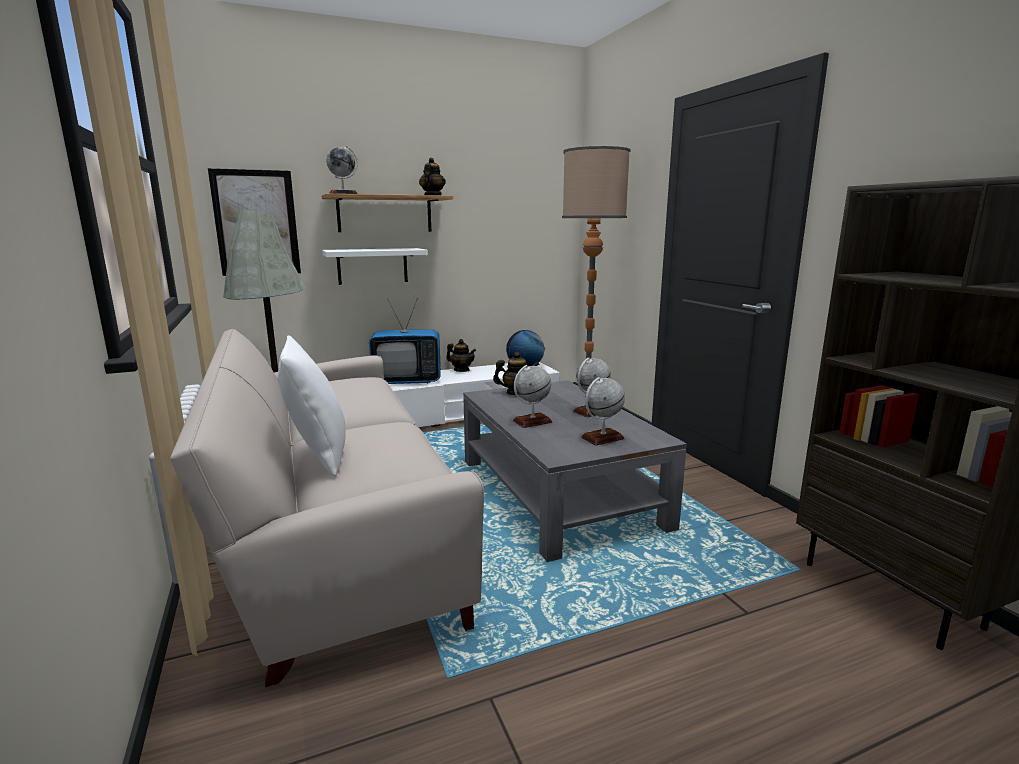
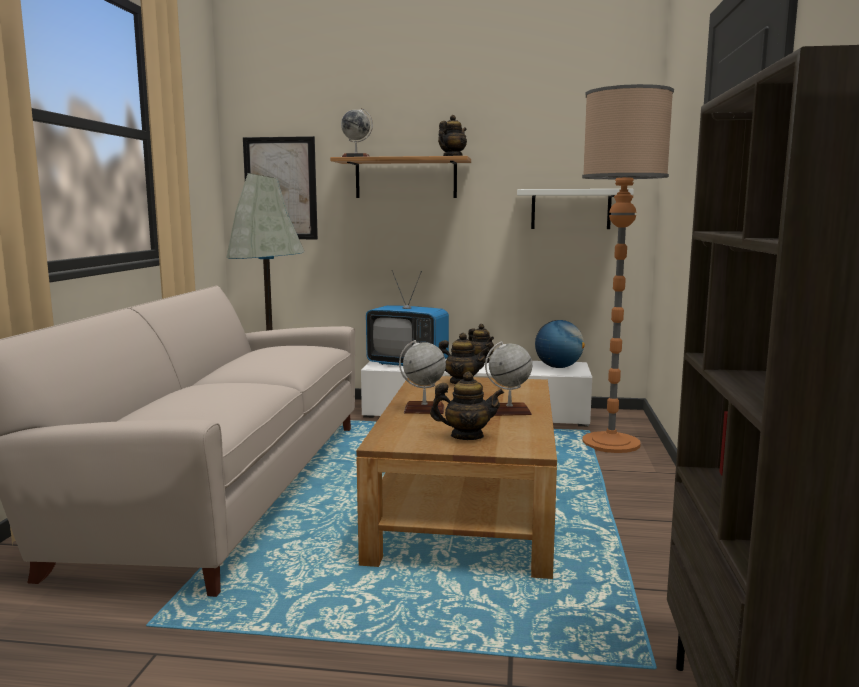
camera: 30 degrees right, 5 degrees down
white pillow [278,335,345,477] -> none
white shelf [322,248,428,285] -> white shelf moved to [517,189,634,229]
grey coffee table [463,381,687,562] -> brown coffee table [356,376,557,579]
globe [581,377,625,446] -> teapot [430,371,504,440]

